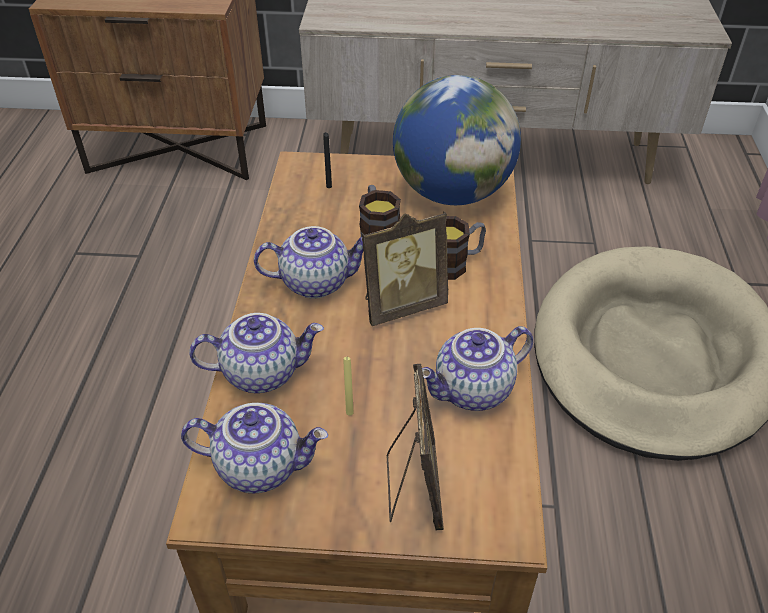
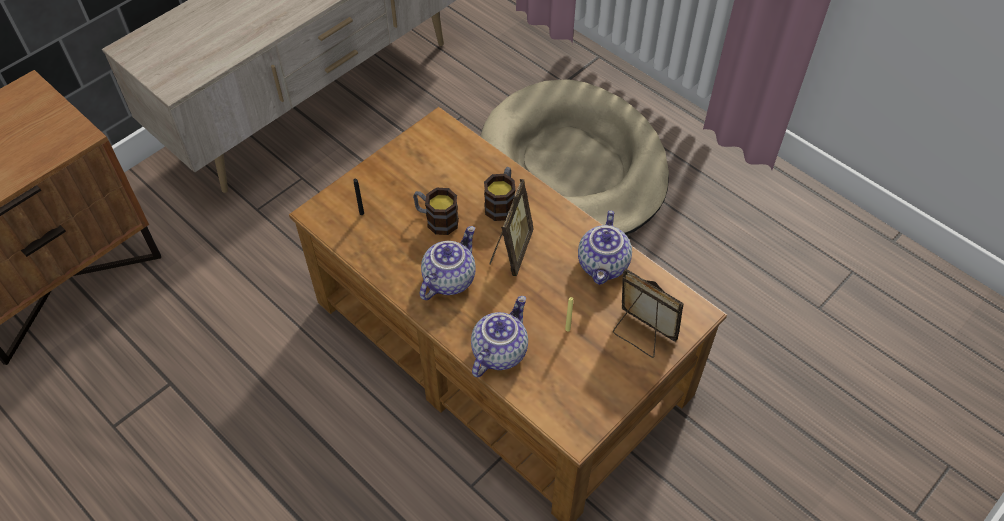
camera: 50 degrees left, 10 degrees up
teapot [181,403,328,493] -> none
globe [393,75,521,205] -> none

